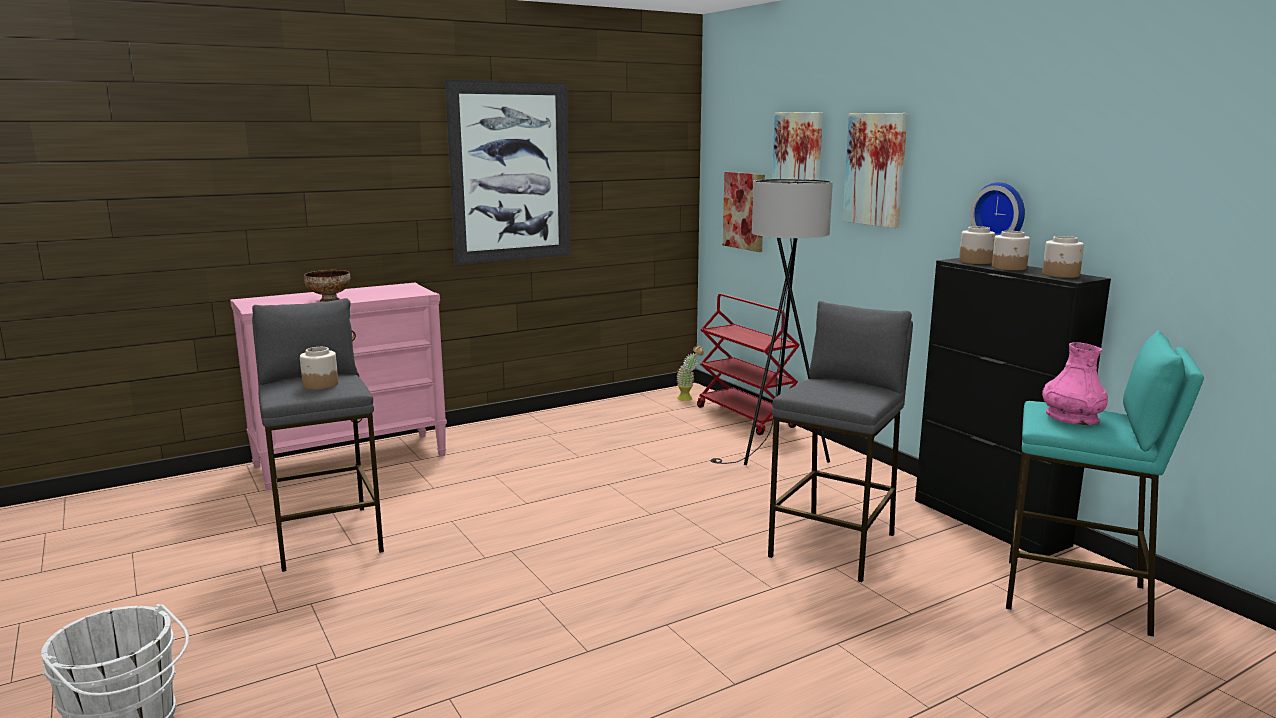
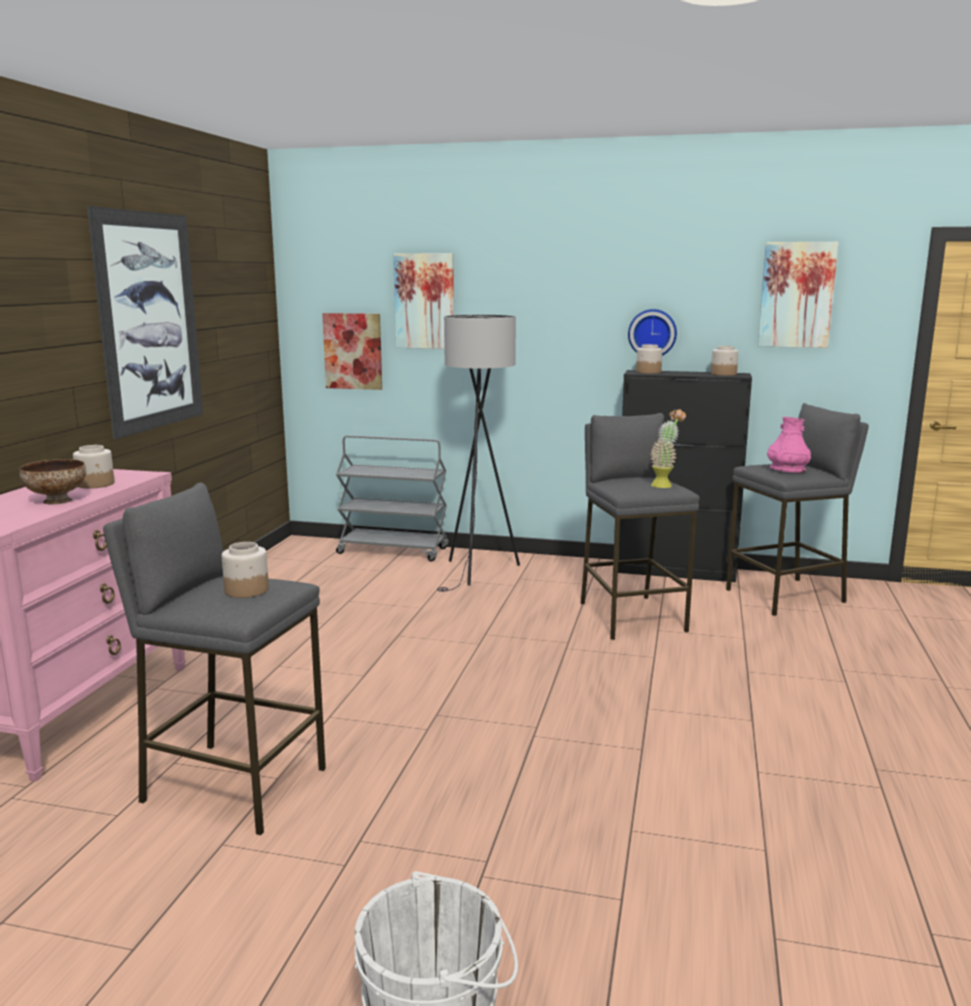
camera: 45 degrees left, 0 degrees up
potted plant [677,346,704,401] -> potted plant moved to [650,409,686,488]
red cart [697,294,800,435] -> grey cart [336,435,449,561]
picture [842,113,908,228] -> picture moved to [757,242,838,348]
jar [992,231,1030,270] -> jar moved to [73,445,114,489]
turquoise stool [1006,331,1204,637] -> grey stool [726,403,869,616]

